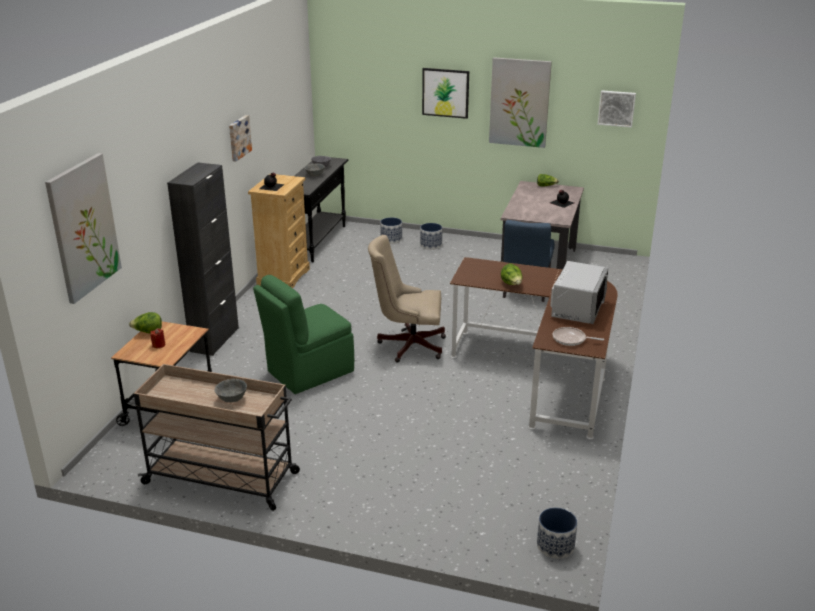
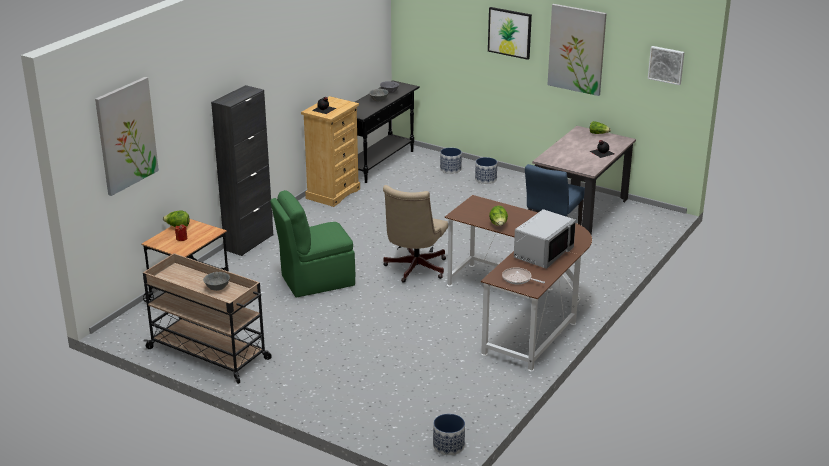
camera: 15 degrees right, 0 degrees up
picture [229,115,252,161] -> none
beige office chair [368,235,446,363] -> beige office chair turned 90 degrees counterclockwise [383,185,448,283]

